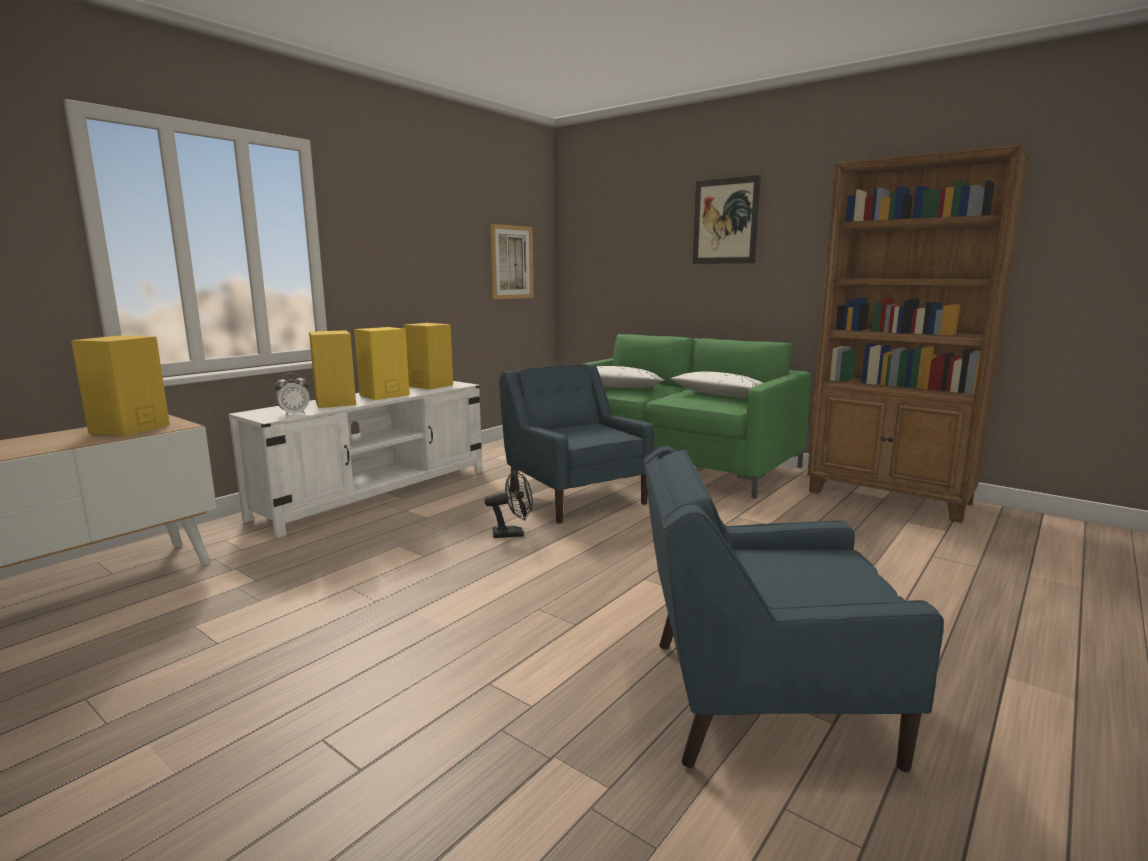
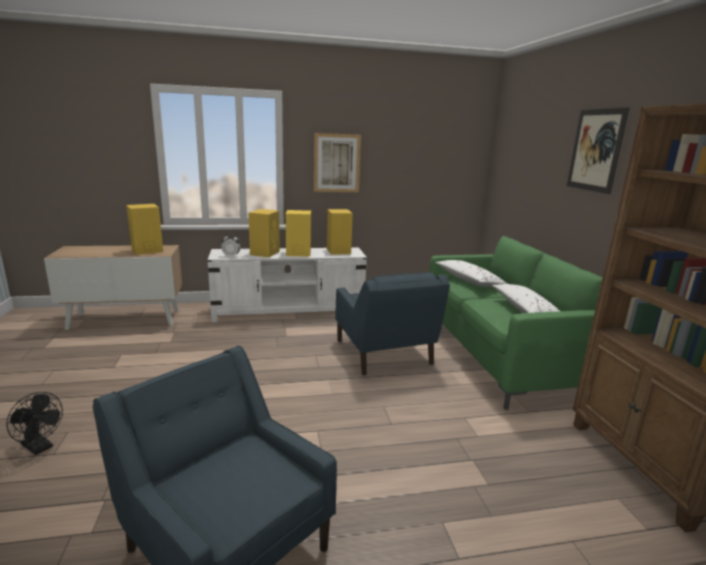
camera: 40 degrees right, 5 degrees up
black fan [485,470,533,538] -> black fan moved to [6,392,63,455]
picture [490,224,534,300] -> picture moved to [314,133,361,192]
blue armchair [499,364,654,524] -> blue armchair turned 150 degrees clockwise [335,272,450,376]

